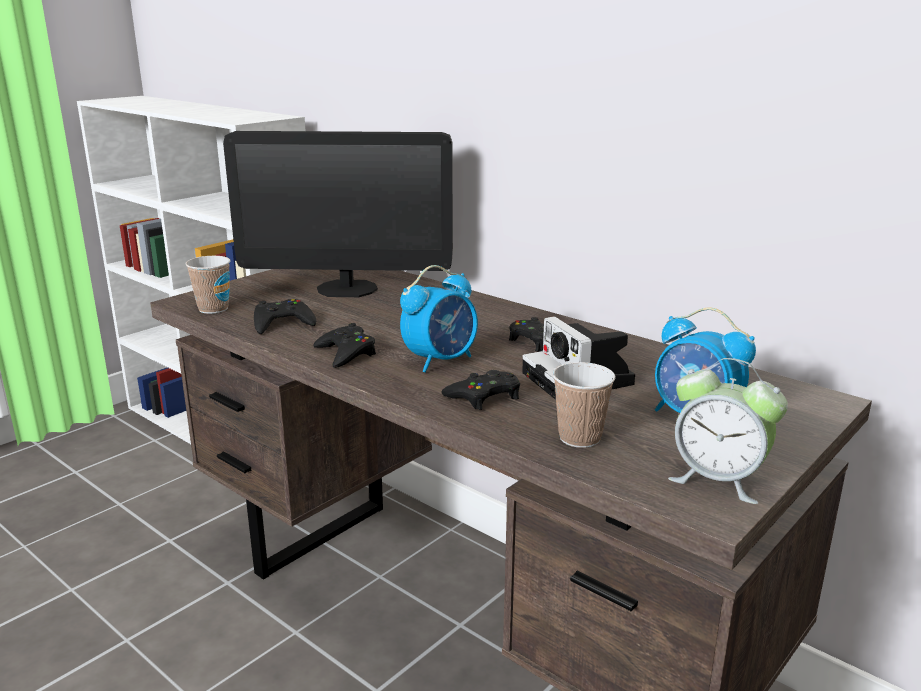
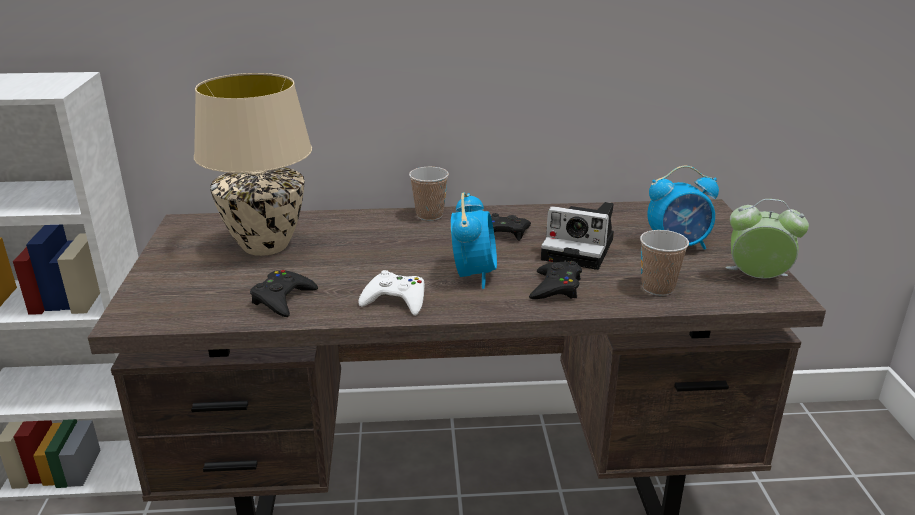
camera: 45 degrees left, 5 degrees up
cup [185,256,230,314] -> cup moved to [409,167,449,221]
monitor [223,131,453,297] -> beige table lamp [194,73,312,256]
black game controller [313,323,376,368] -> white game controller [358,270,425,316]
alarm clock [668,358,788,504] -> alarm clock turned 150 degrees counterclockwise [725,199,809,278]

